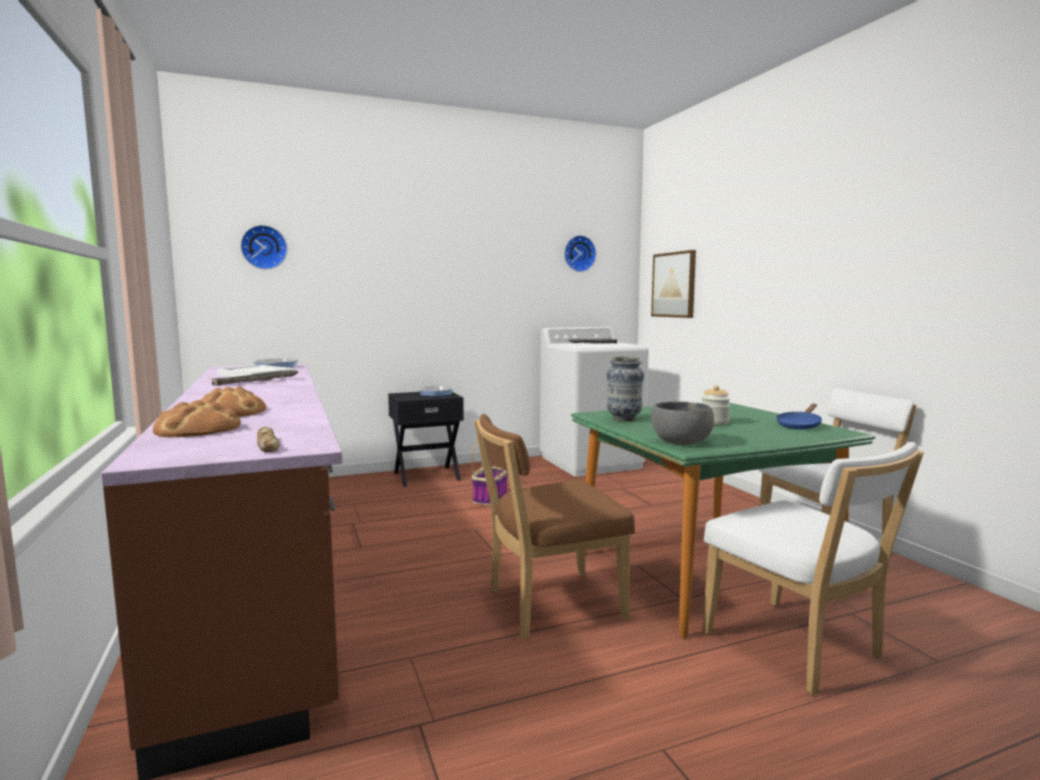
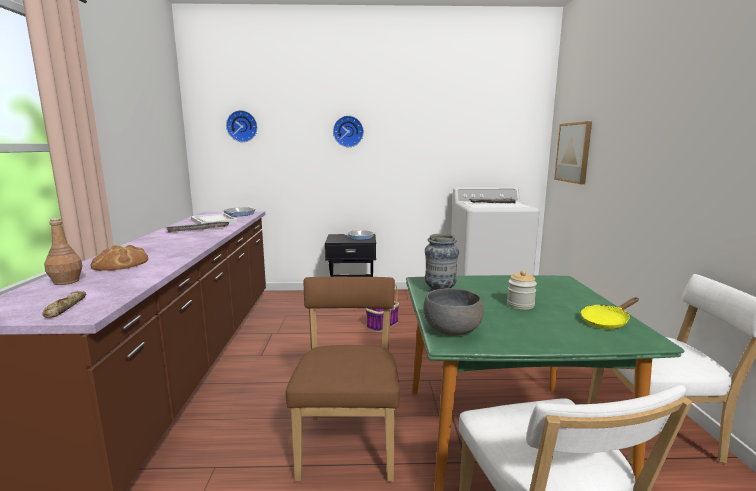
camera: 20 degrees right, 5 degrees up
bread [153,399,241,437] -> brown bottle [44,218,82,285]
brown chair [474,414,635,640] -> brown chair turned 90 degrees clockwise [286,277,400,482]
wall clock [564,235,596,272] -> wall clock moved to [333,116,364,147]
blue frying pan [776,404,822,430] -> yellow frying pan [581,297,639,329]

